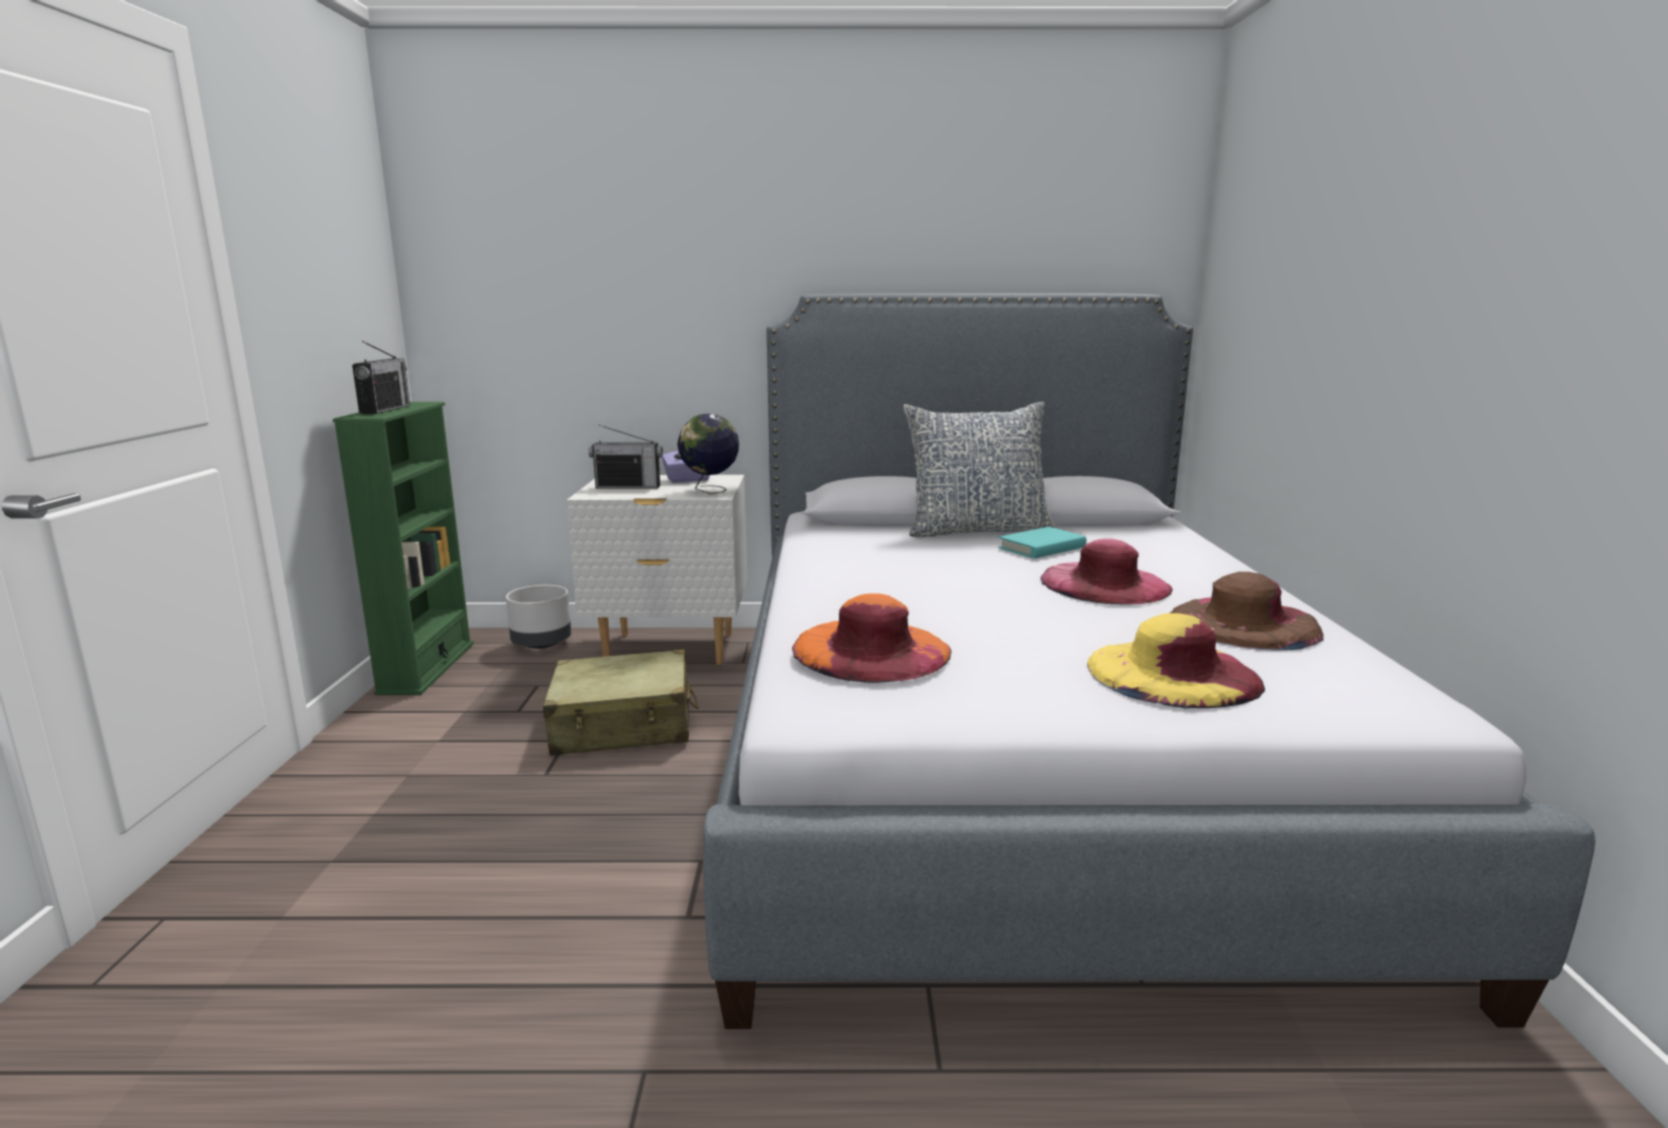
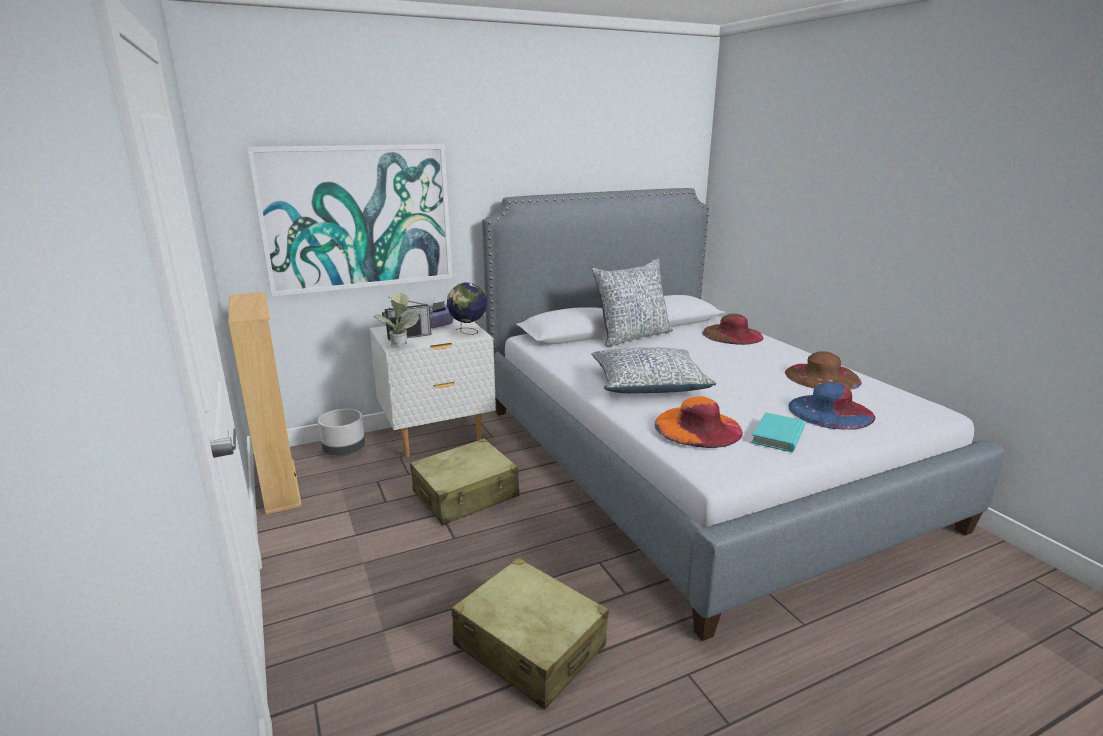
camera: 25 degrees left, 5 degrees up
green bookcase [333,402,474,695] -> beige bookcase [228,292,302,515]
radio [352,341,410,414] -> none
turquoise book [998,527,1087,558] -> turquoise book moved to [751,412,805,452]
pink hat [1040,538,1173,605] -> none
yellow hat [1087,613,1265,709] -> blue hat [789,382,875,430]
none -> picture [247,144,452,297]
none -> potted plant [373,292,419,347]
none -> beige suitcase [452,558,609,710]
none -> pillow [591,347,716,393]
none -> brown hat [702,314,763,345]

